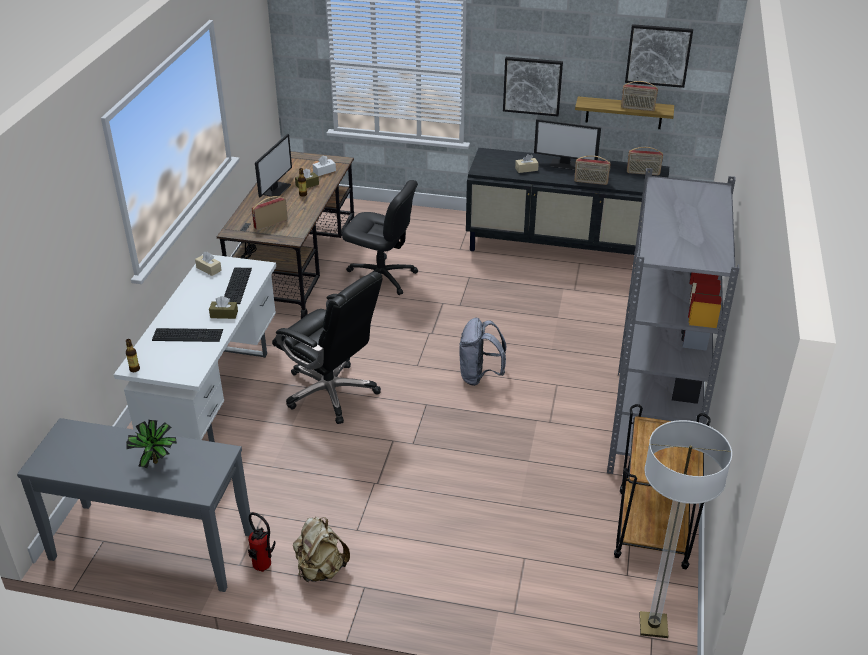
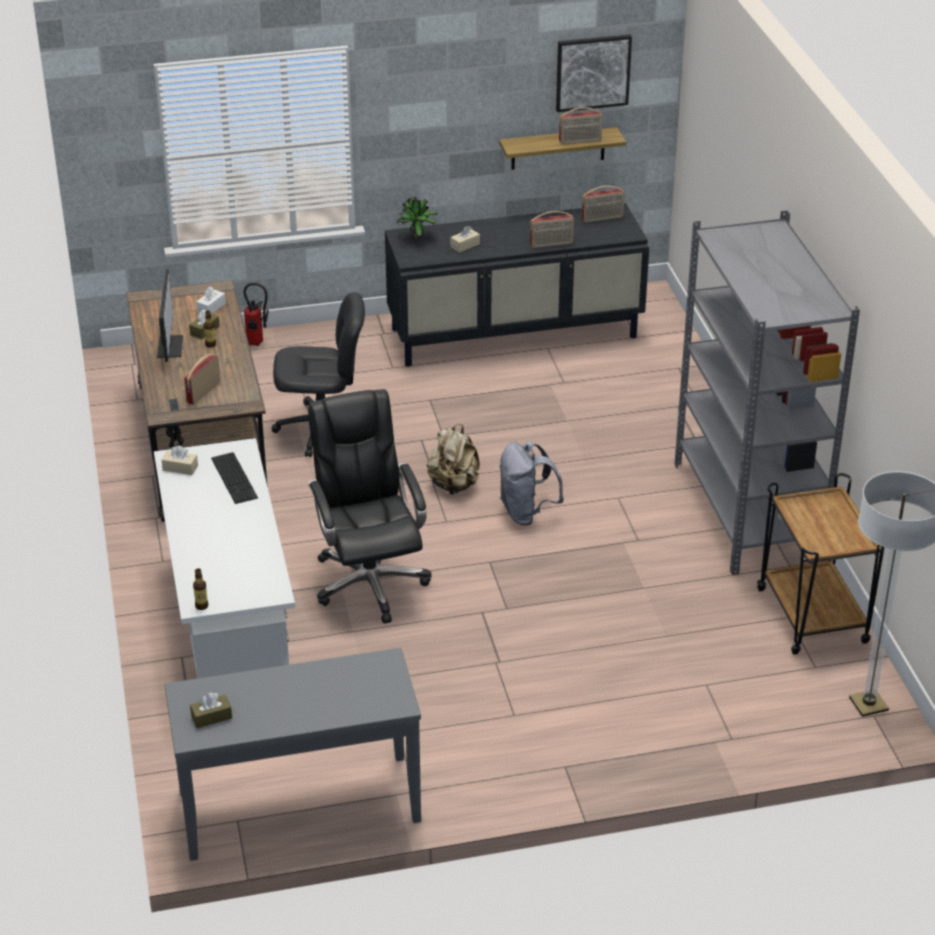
camera: 25 degrees left, 0 degrees up
potted plant [126,420,177,468] -> potted plant moved to [396,197,438,239]
keyboard [152,328,223,342] -> none
brown tissue box [209,296,238,319] -> brown tissue box moved to [190,693,232,728]
fire extinguisher [248,512,276,572] -> fire extinguisher moved to [244,283,269,346]
black office chair [272,272,383,424] -> black office chair turned 120 degrees counterclockwise [308,389,431,624]
beige backpack [293,517,350,583] -> beige backpack moved to [427,424,480,495]
picture [503,57,563,116] -> none
monitor [534,119,601,170] -> none

